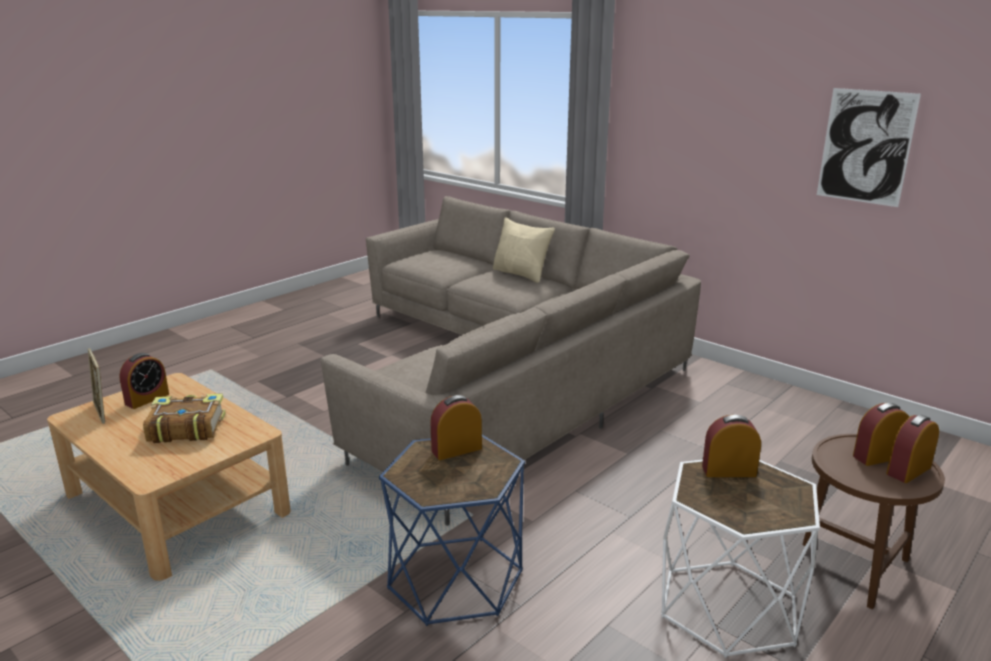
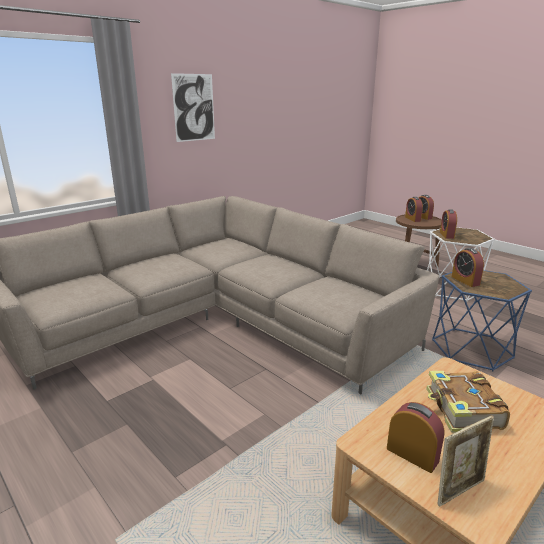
camera: 85 degrees left, 0 degrees up
beige pillow [493,217,555,283] -> none
picture [817,88,921,207] -> picture moved to [171,73,215,142]

